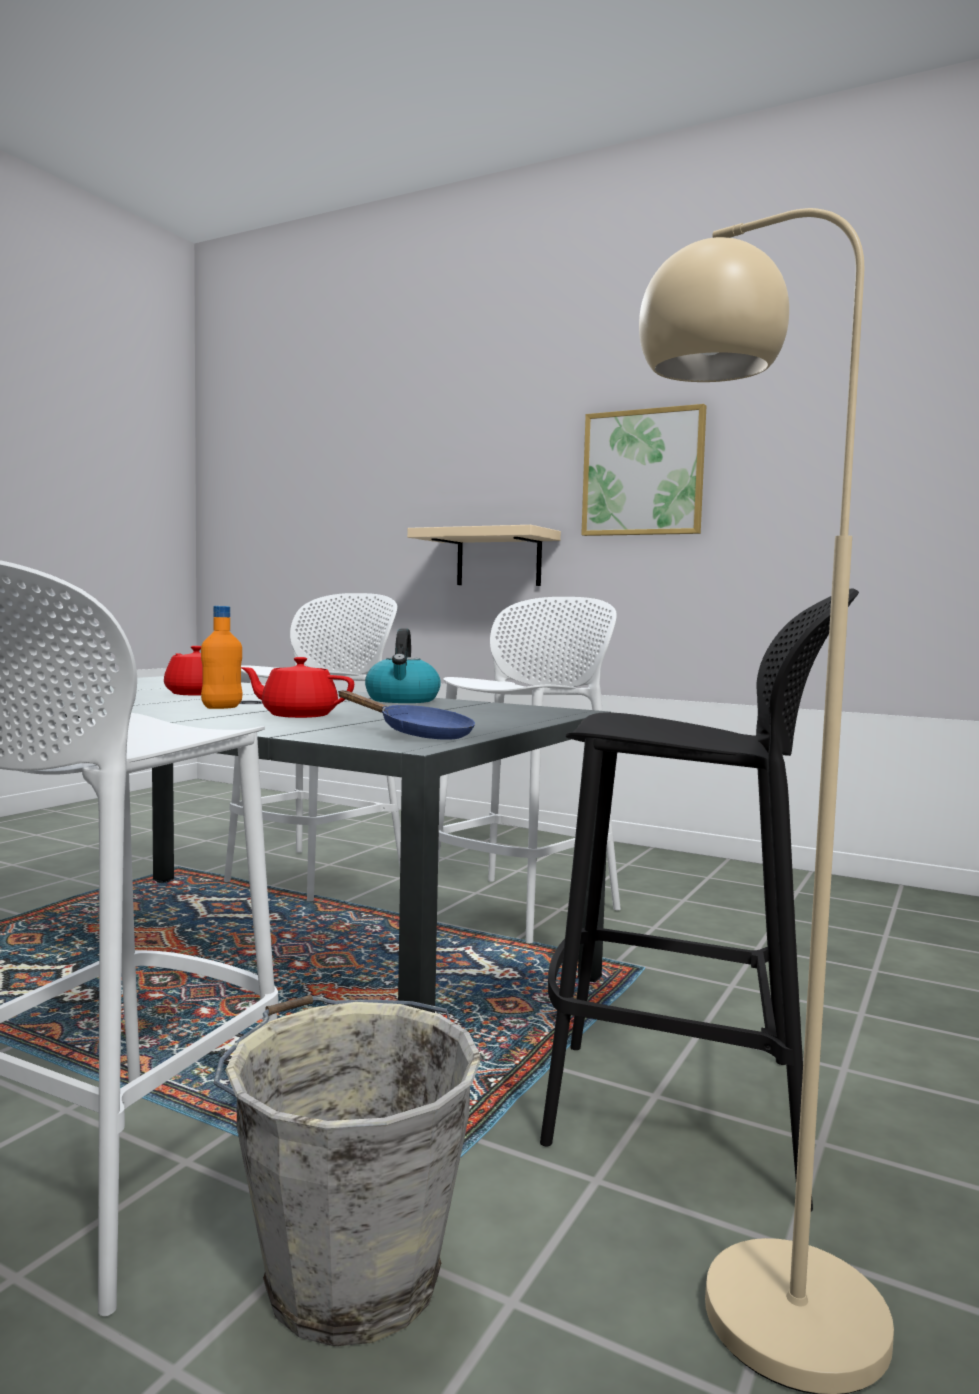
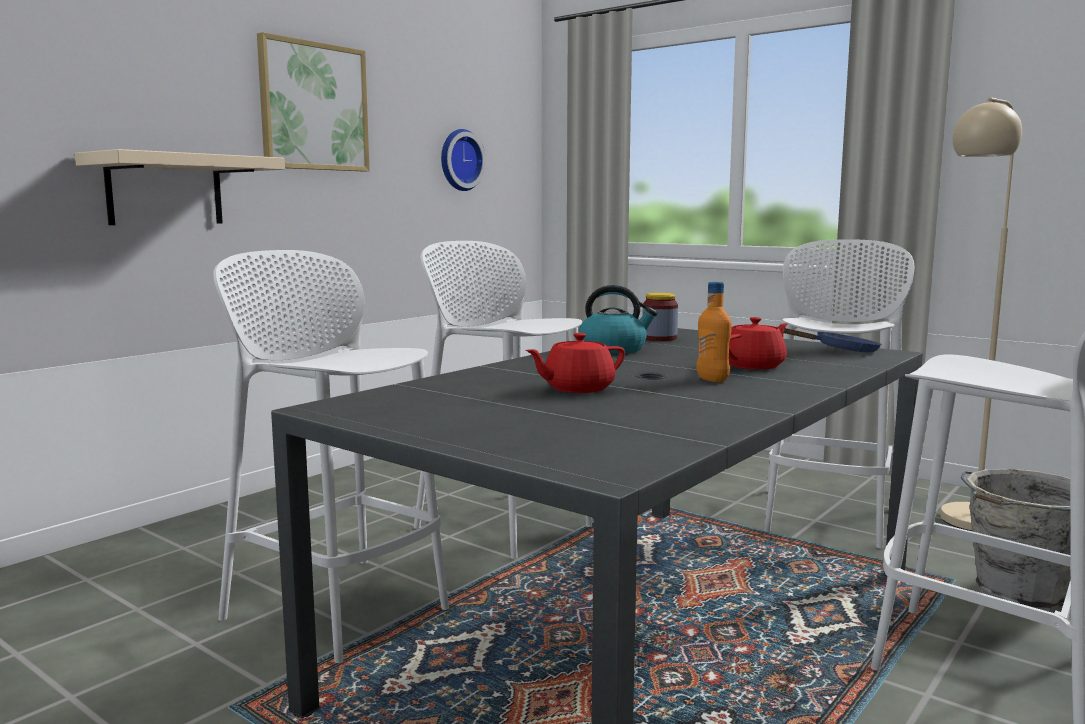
camera: 80 degrees left, 5 degrees up
red teapot [240,657,354,718] -> red teapot turned 150 degrees counterclockwise [729,317,788,370]
blue frying pan [338,690,475,740] -> blue frying pan turned 45 degrees clockwise [777,327,881,352]
black stool [540,588,859,1212] -> white stool [764,239,914,548]
none -> wall clock [441,129,486,191]
none -> jar [642,293,678,341]

